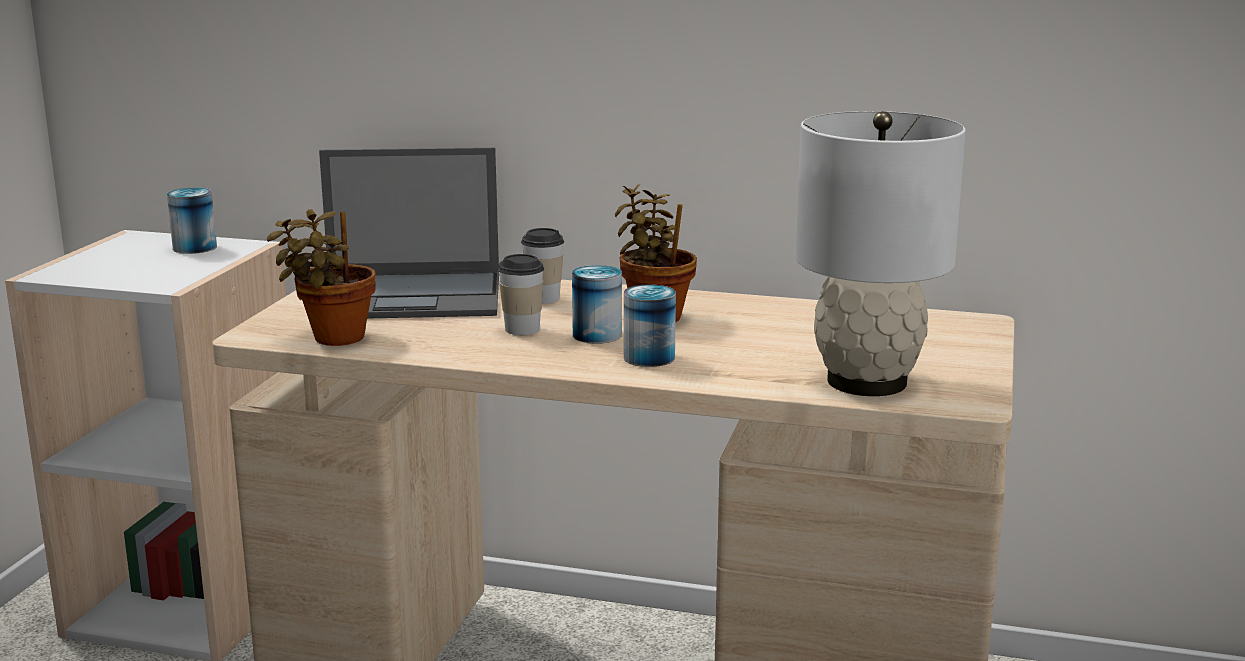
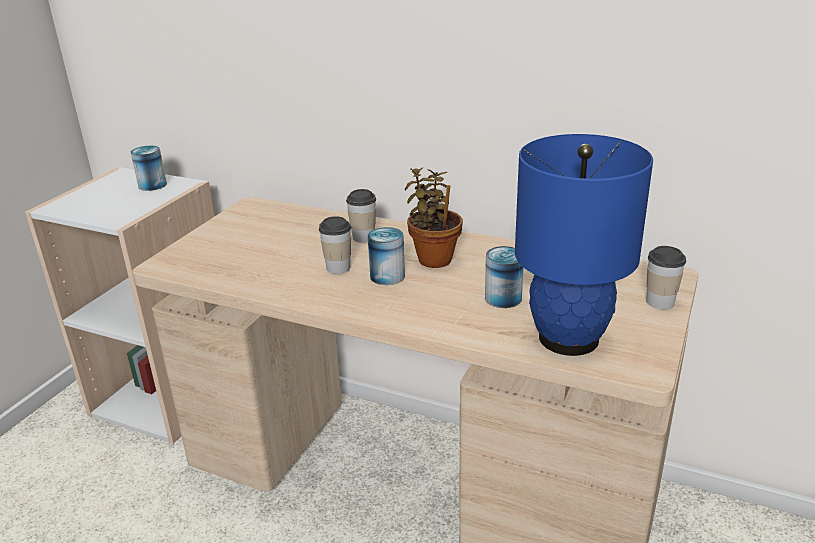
camera: 10 degrees right, 10 degrees up
potted plant [267,209,376,346] -> none
laptop [319,147,499,319] -> none
can [624,284,676,367] -> can moved to [485,246,523,308]
white table lamp [795,111,966,396] -> blue table lamp [515,134,653,356]
none -> cup [646,246,686,309]

